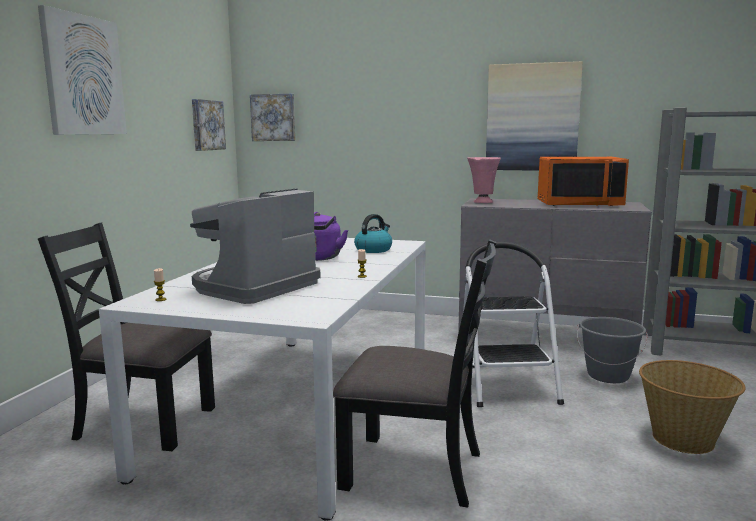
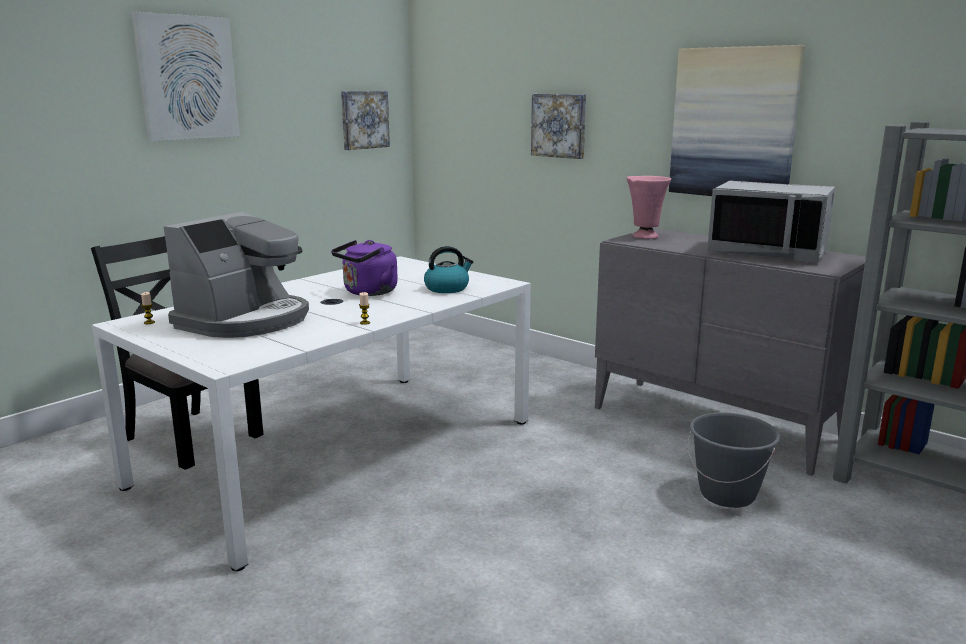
camera: 25 degrees right, 5 degrees up
coffee machine [190,189,321,304] -> coffee machine turned 150 degrees clockwise [164,212,309,338]
picture [250,94,295,141] -> picture moved to [531,94,586,159]
black chair [333,239,497,508] -> none
step ladder [463,242,564,407] -> none
orange microwave [538,157,629,206] -> grey microwave [707,181,835,262]
basket [639,360,746,454] -> none

